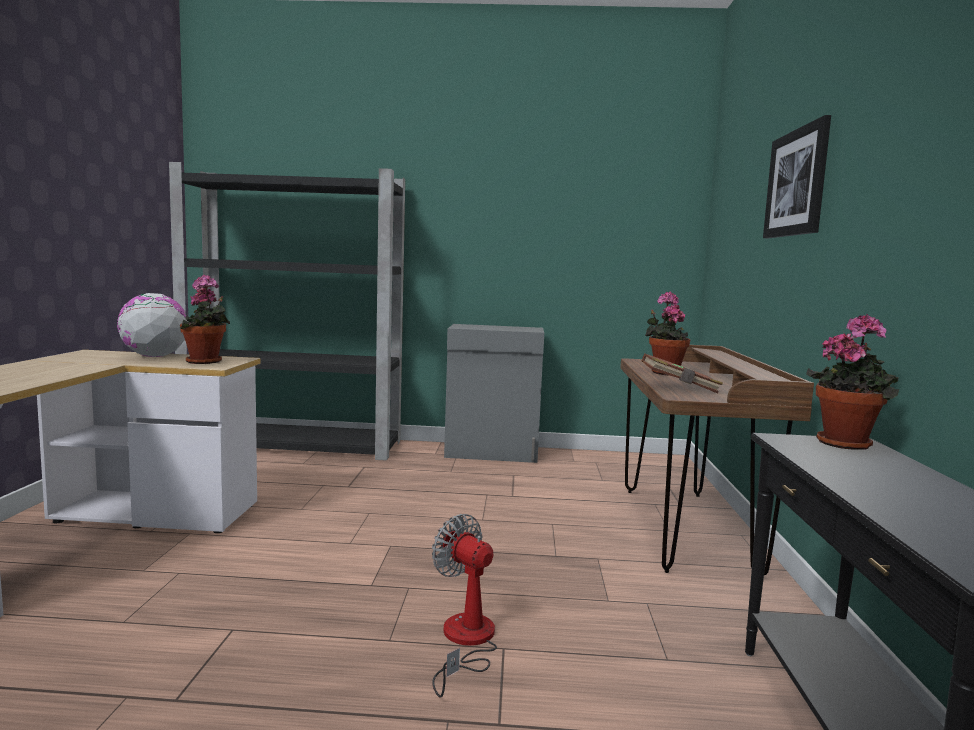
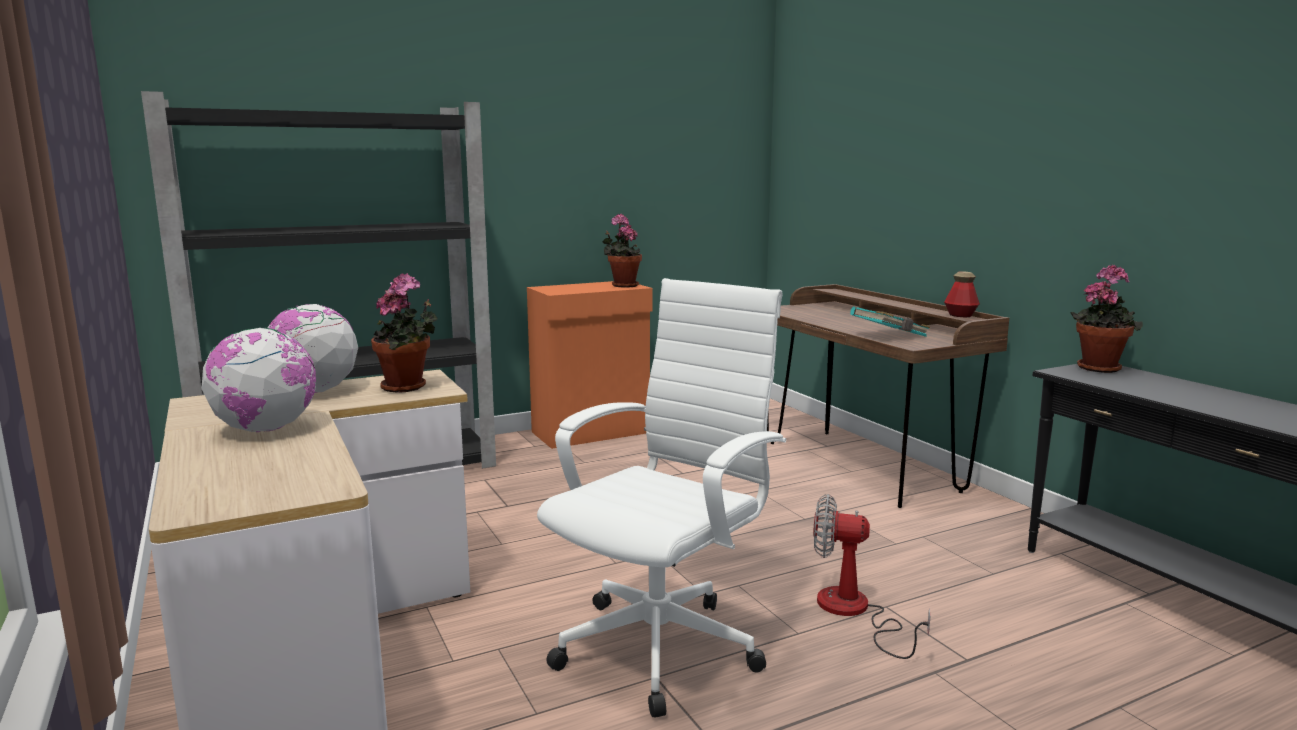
camera: 30 degrees left, 5 degrees up
grey cabinet [444,324,544,463] -> orange cabinet [527,281,653,449]
brown book [642,354,723,393] -> turquoise book [850,307,930,337]
potted plant [645,292,691,376] -> potted plant moved to [603,214,642,288]
picture [763,115,831,238] -> none
none -> globe [201,328,316,432]
none -> white office chair [537,278,786,718]
none -> bottle [944,271,980,317]

